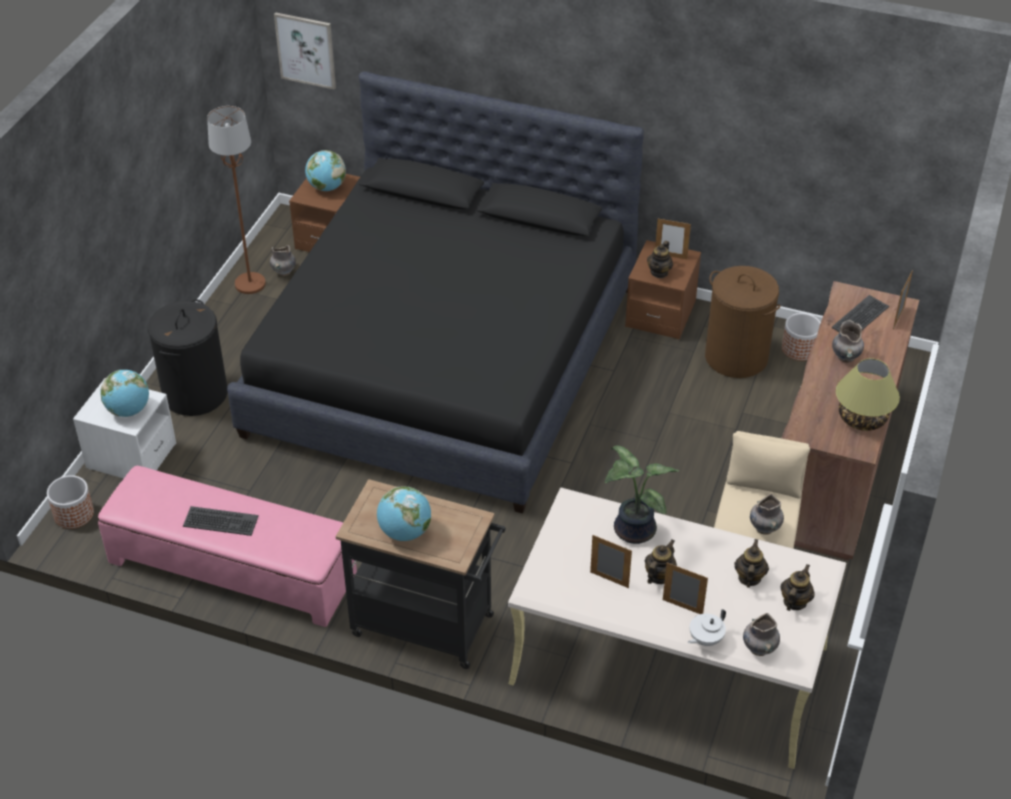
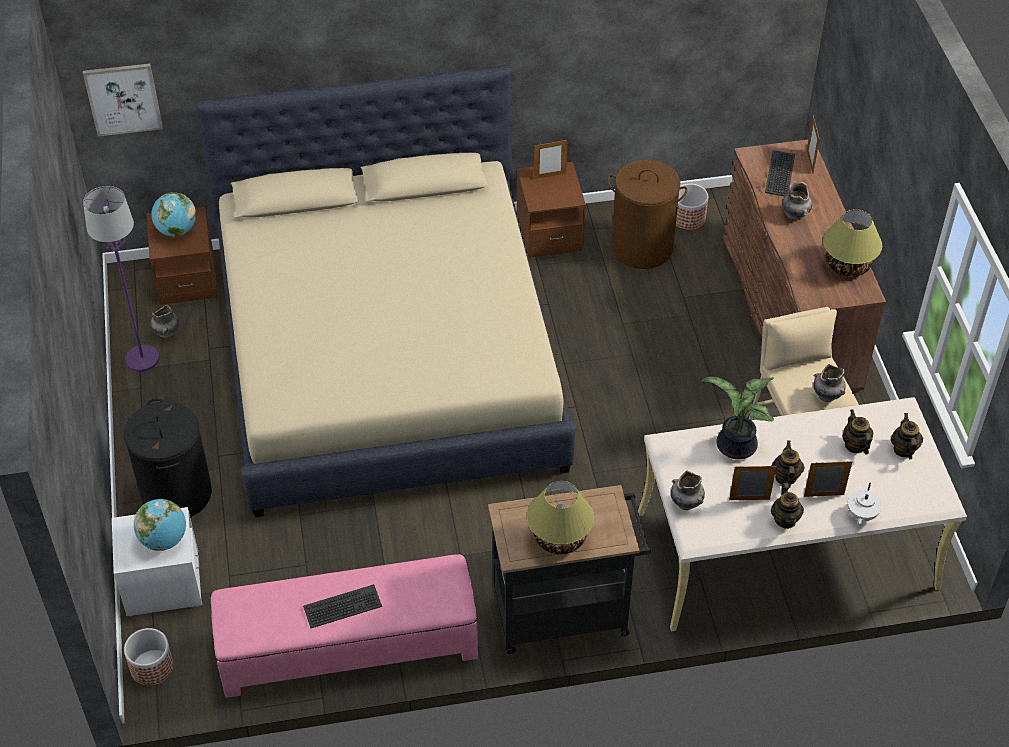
camera: 30 degrees left, 5 degrees up
brown floor lamp [207,106,266,294] -> purple floor lamp [83,186,159,372]
black bed [227,71,644,514] -> beige bed [196,65,576,517]
globe [377,486,431,541] -> table lamp [527,481,595,555]
teapot [647,241,673,278] -> teapot moved to [771,483,804,529]
grey vase [743,613,780,656] -> grey vase moved to [671,470,705,510]

